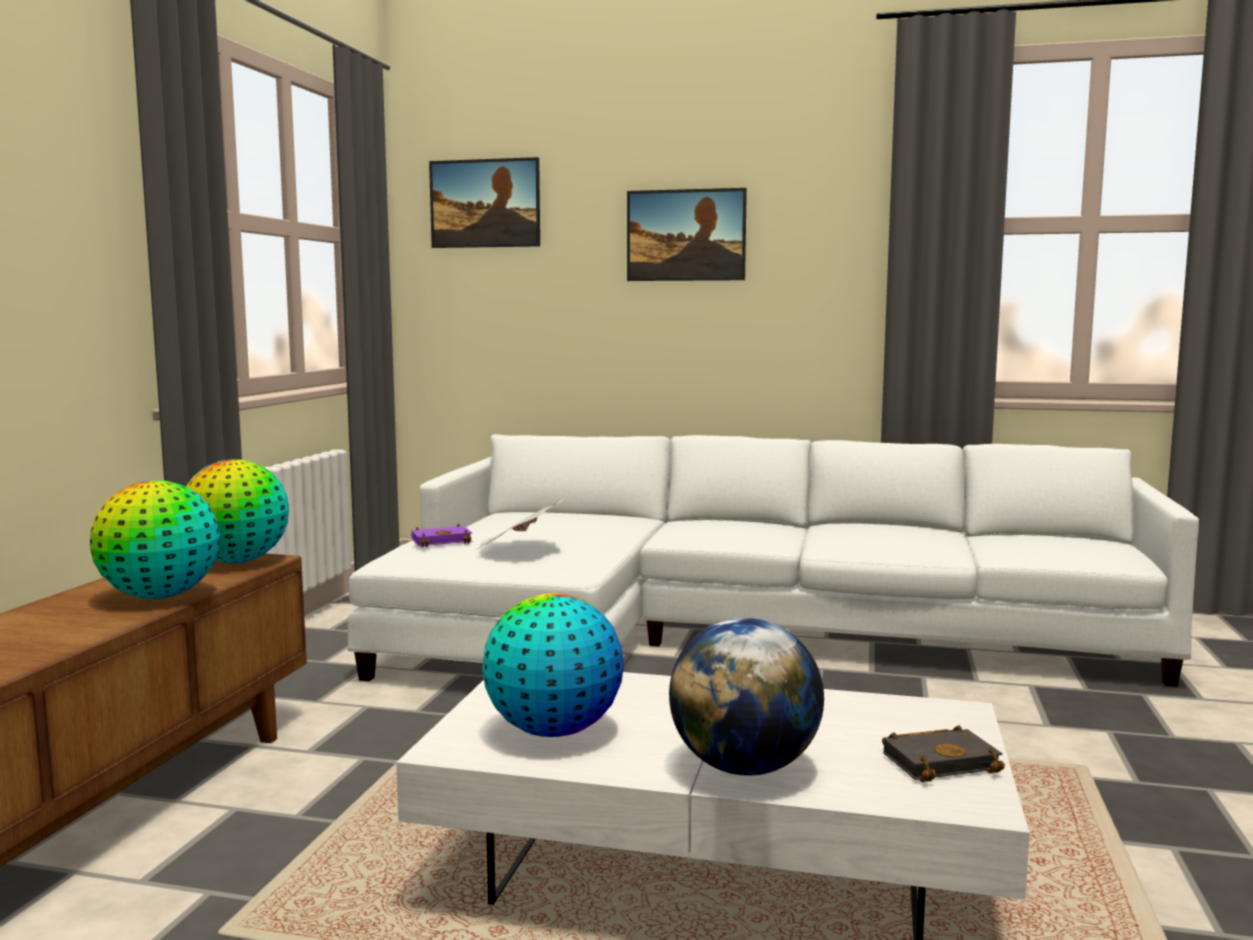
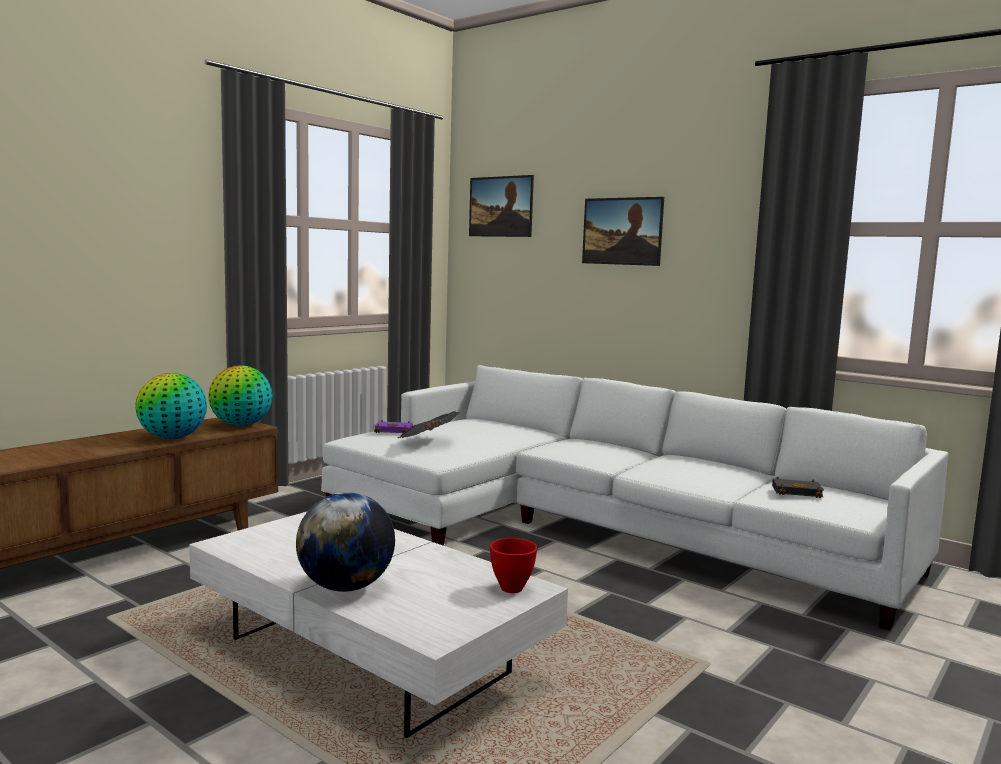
camera: 25 degrees right, 0 degrees up
globe [482,593,624,737] -> none
black book [882,725,1005,782] -> black book moved to [772,477,824,498]
none -> red bowl [490,538,537,593]

